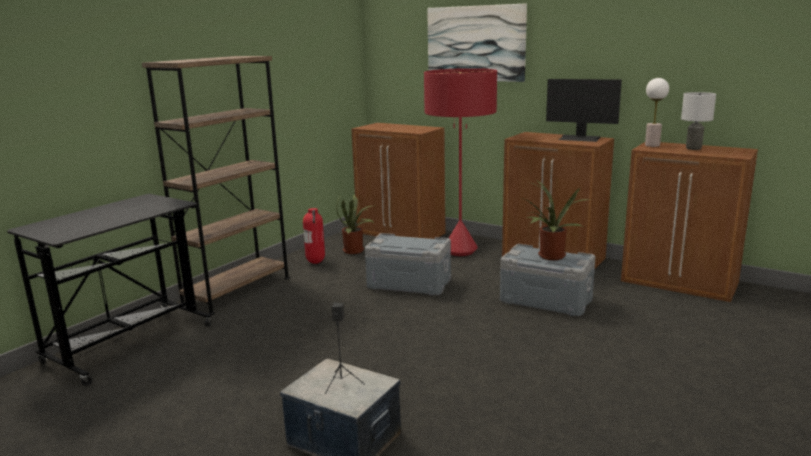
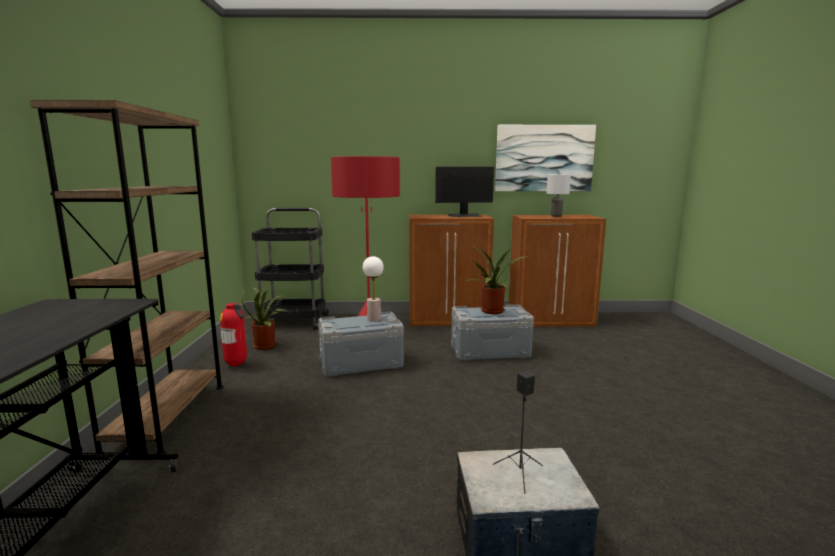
camera: 35 degrees left, 5 degrees down
brown cabinet [351,123,445,239] -> black cart [252,208,329,330]
picture [427,4,527,82] -> picture moved to [495,125,596,191]
table lamp [645,78,669,147] -> table lamp moved to [363,256,384,322]

